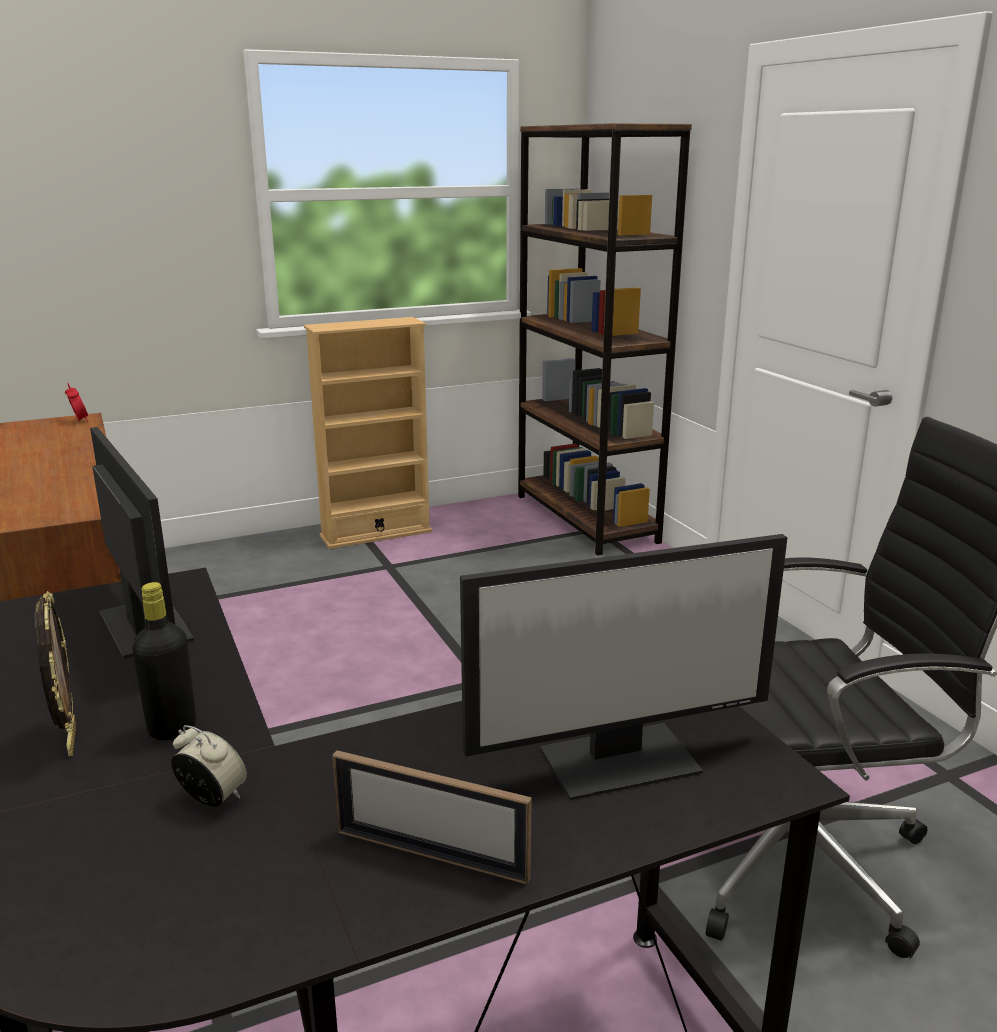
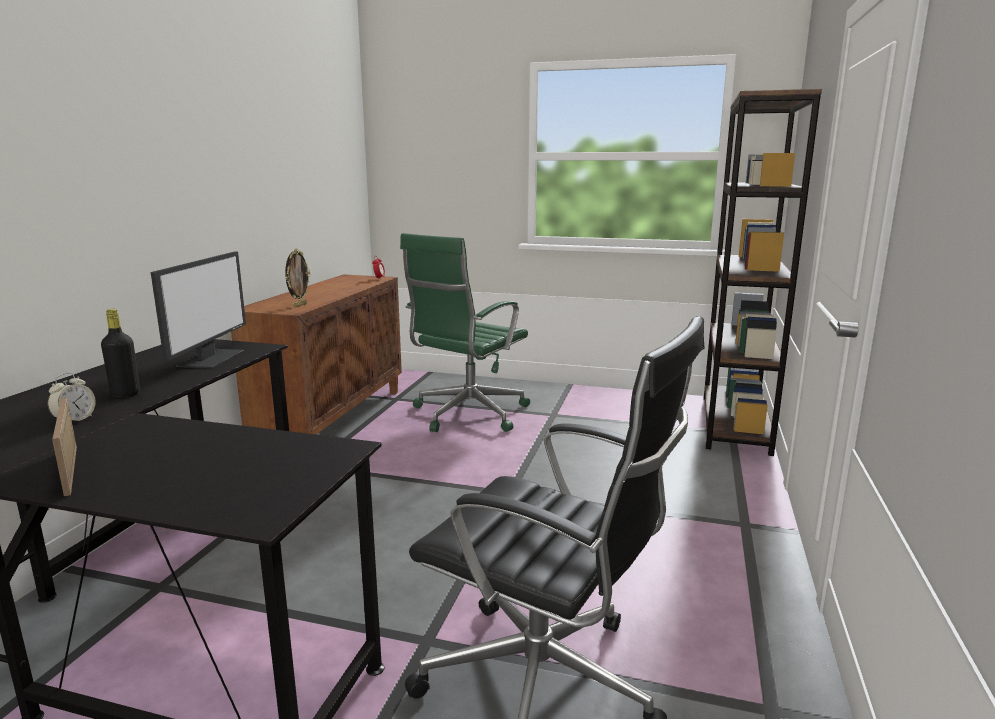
camera: 40 degrees right, 5 degrees down
picture frame [35,591,76,756] -> picture frame moved to [285,249,310,308]
alarm clock [171,725,247,807] -> alarm clock turned 45 degrees clockwise [48,373,96,421]
beige bookcase [304,317,432,549] -> none
monitor [460,534,787,800] -> none
none -> green office chair [400,233,530,432]

